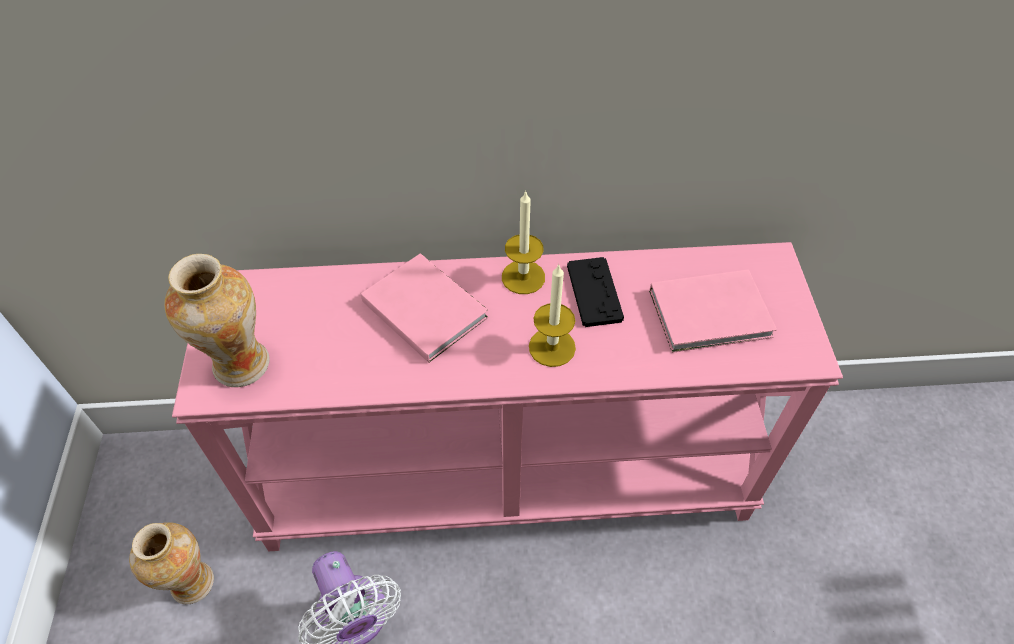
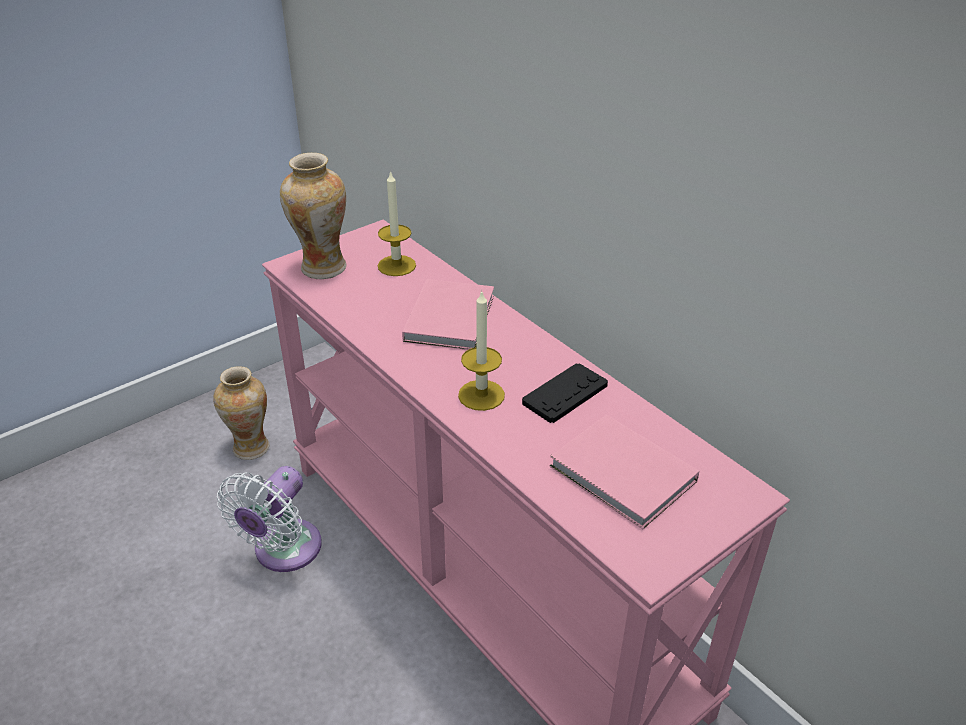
camera: 55 degrees right, 15 degrees down
candle [502,190,545,294] -> candle moved to [378,170,416,276]

